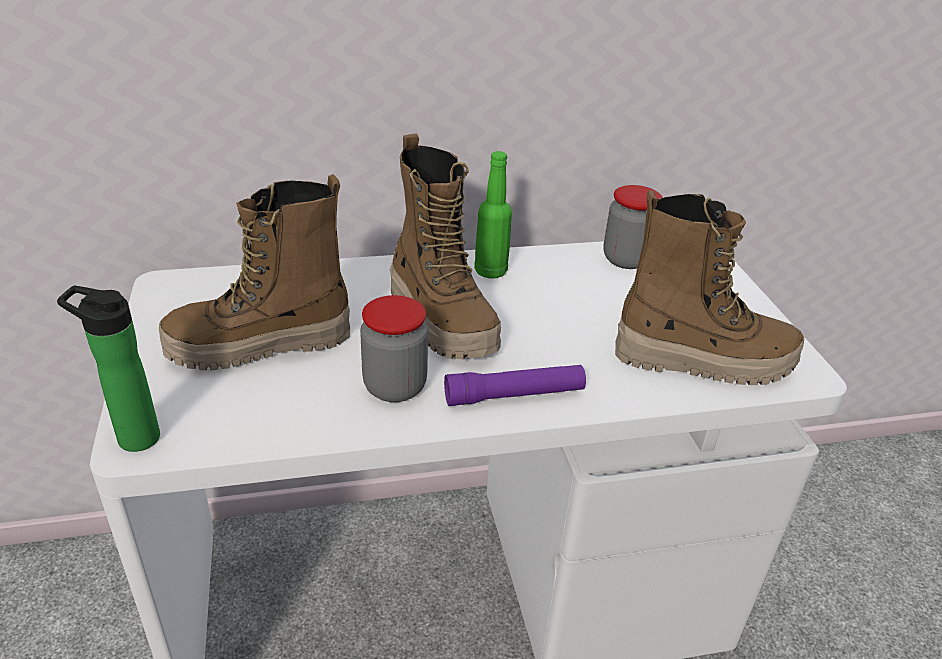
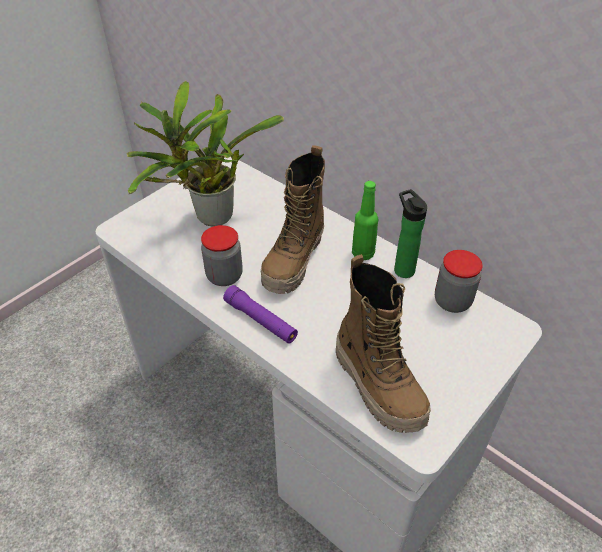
camera: 55 degrees right, 10 degrees up
bottle [57,286,160,452] -> bottle moved to [394,189,427,278]
boot [159,174,350,370] -> potted plant [127,81,284,226]

